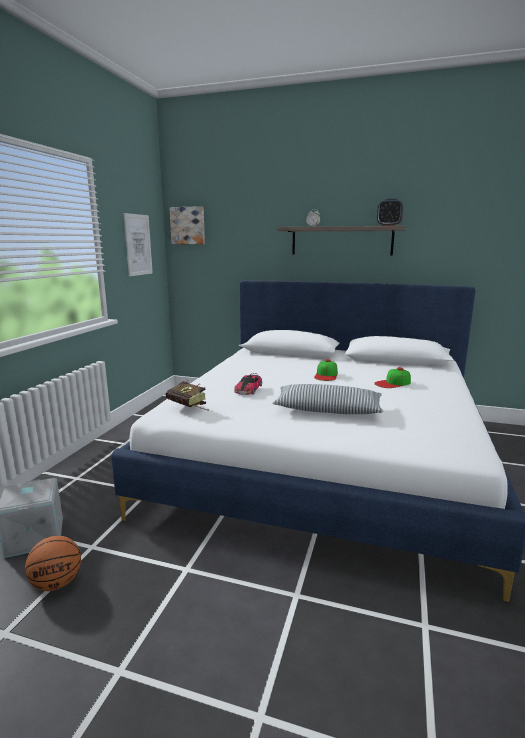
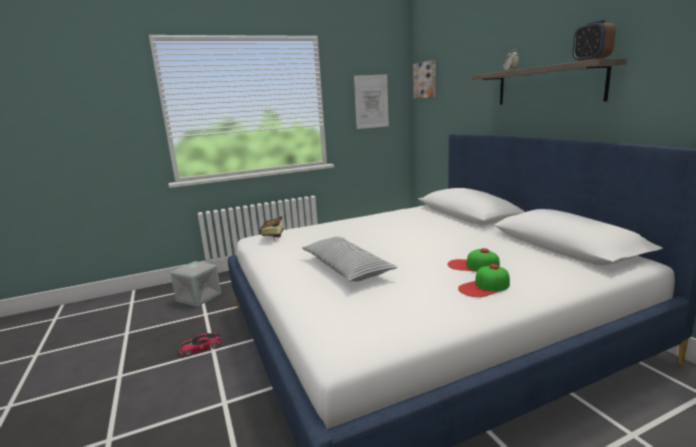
camera: 50 degrees right, 0 degrees up
basketball [25,536,81,591] -> none
toy car [234,373,262,395] -> toy car moved to [179,332,222,356]
cap [314,359,338,381] -> cap moved to [458,264,510,297]

